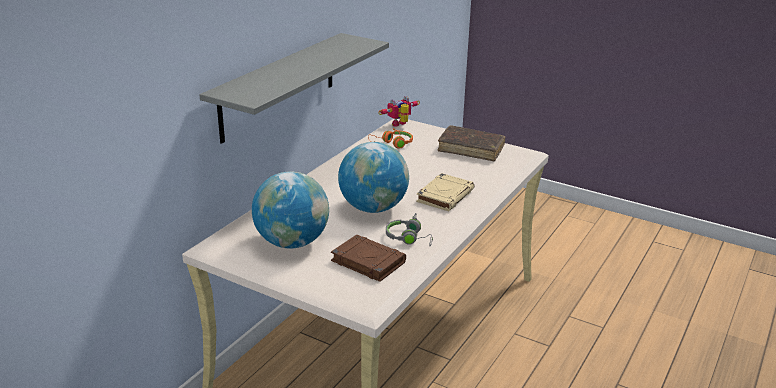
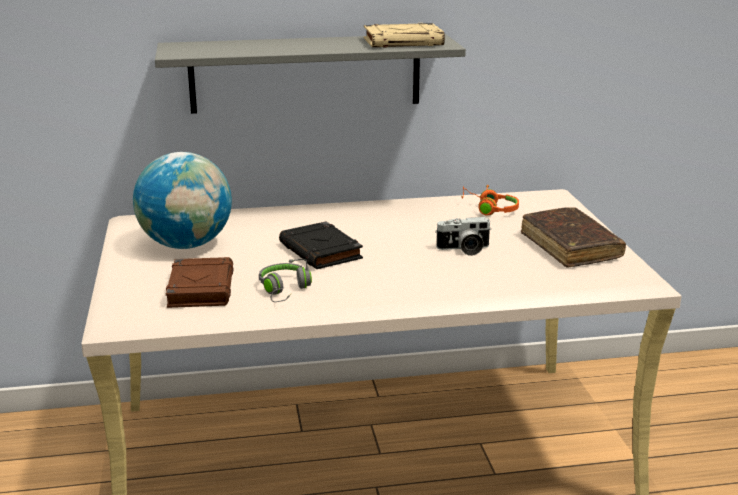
camera: 50 degrees right, 5 degrees down
globe [338,142,409,213] -> black book [279,221,363,269]
toy robot [378,96,420,127] -> none
beige book [416,173,474,211] -> beige book moved to [364,23,445,48]
none -> camera [435,217,491,256]

